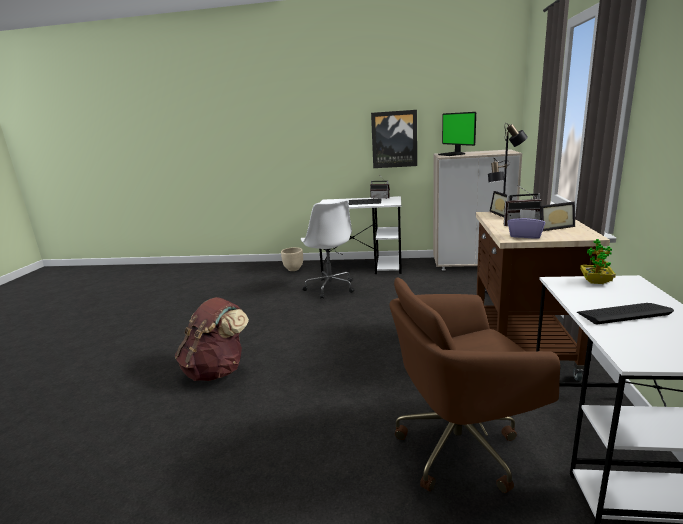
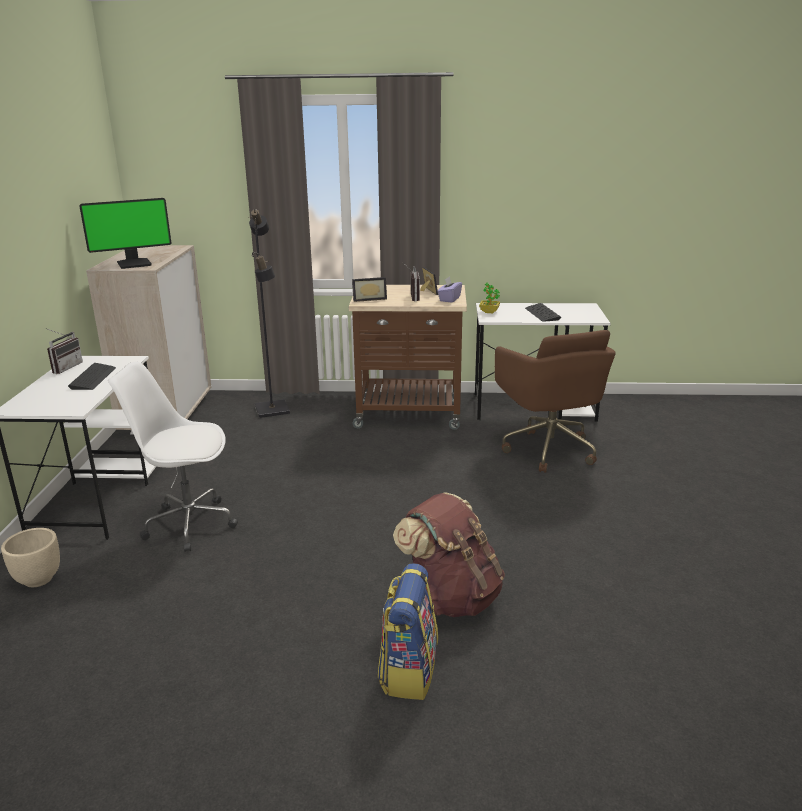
camera: 95 degrees left, 5 degrees up
white office chair [301,199,355,299] -> white office chair turned 150 degrees counterclockwise [108,362,238,552]
picture [371,110,417,168] -> none
none -> backpack [378,563,438,700]

